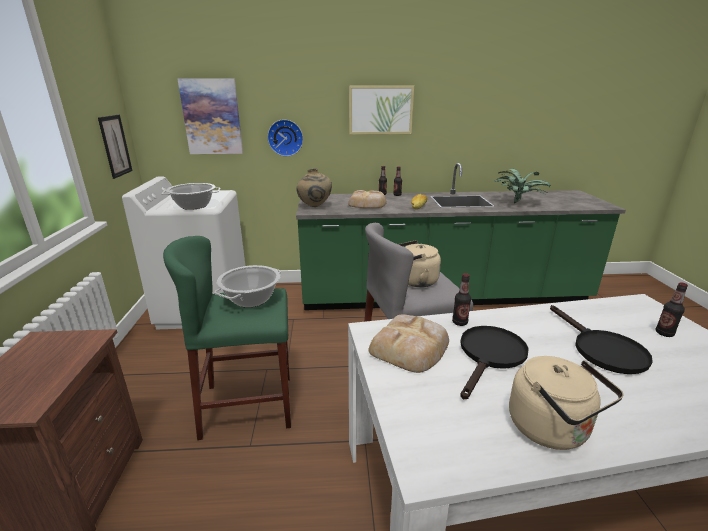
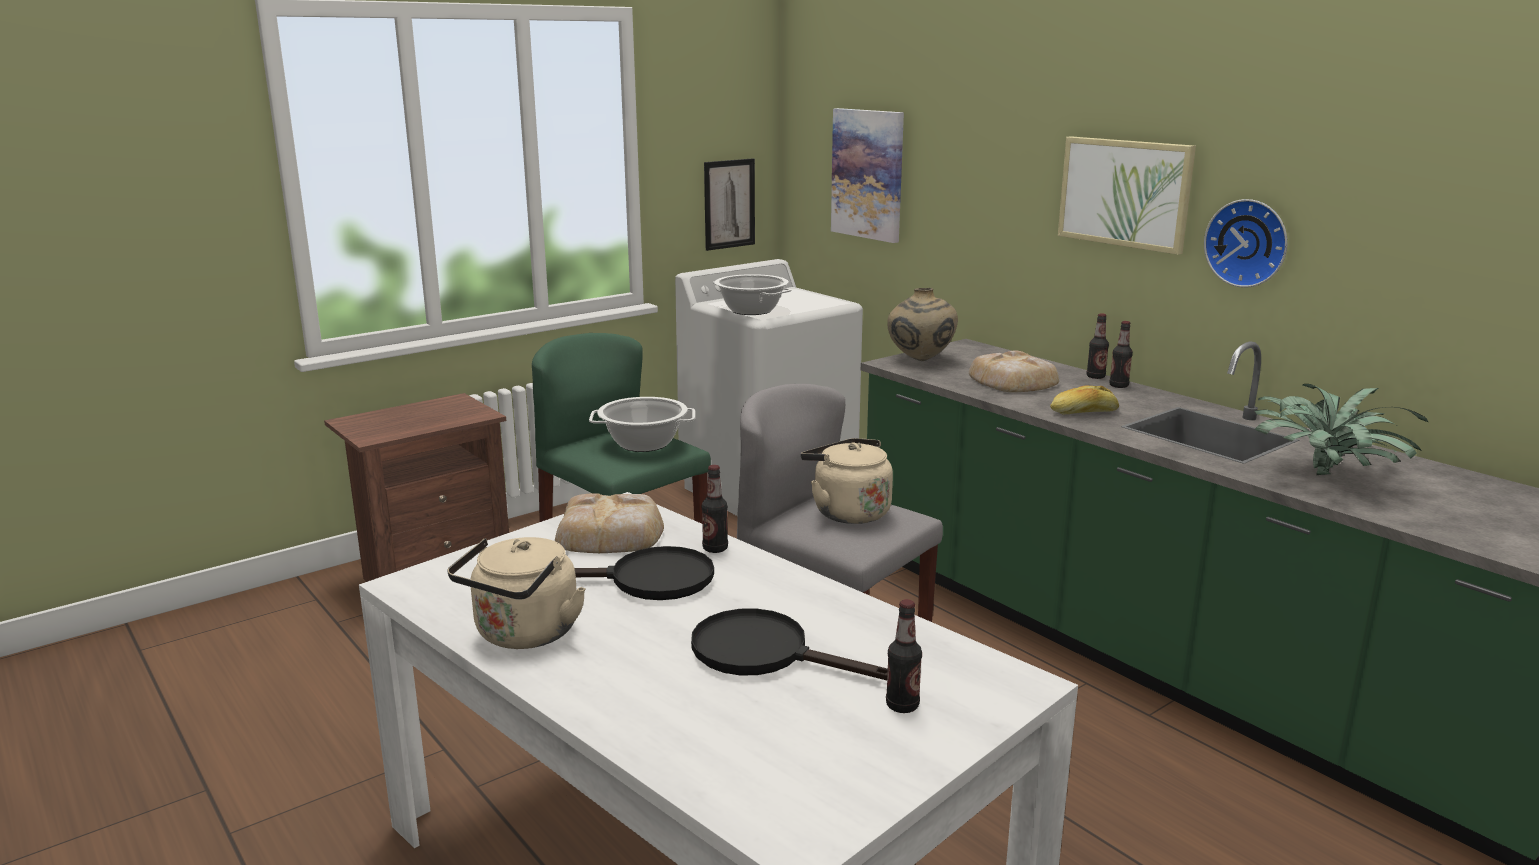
camera: 55 degrees right, 5 degrees down
wall clock [267,119,303,156] -> wall clock moved to [1204,199,1287,288]
black frying pan [550,305,653,374] -> black frying pan turned 75 degrees clockwise [691,608,888,680]

